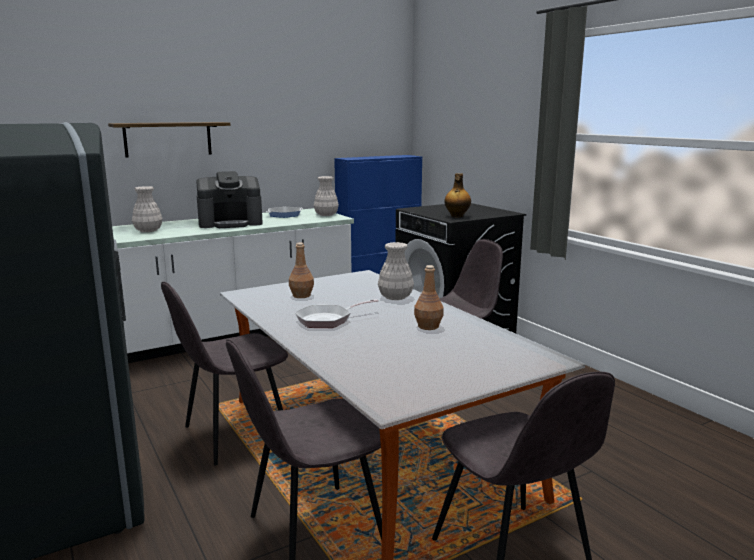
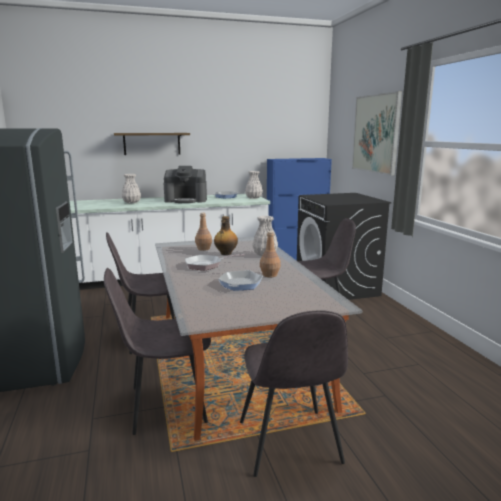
camera: 15 degrees right, 0 degrees up
bottle [444,173,471,217] -> bottle moved to [214,216,238,255]
none -> frying pan [218,270,263,291]
none -> picture [352,91,402,176]

